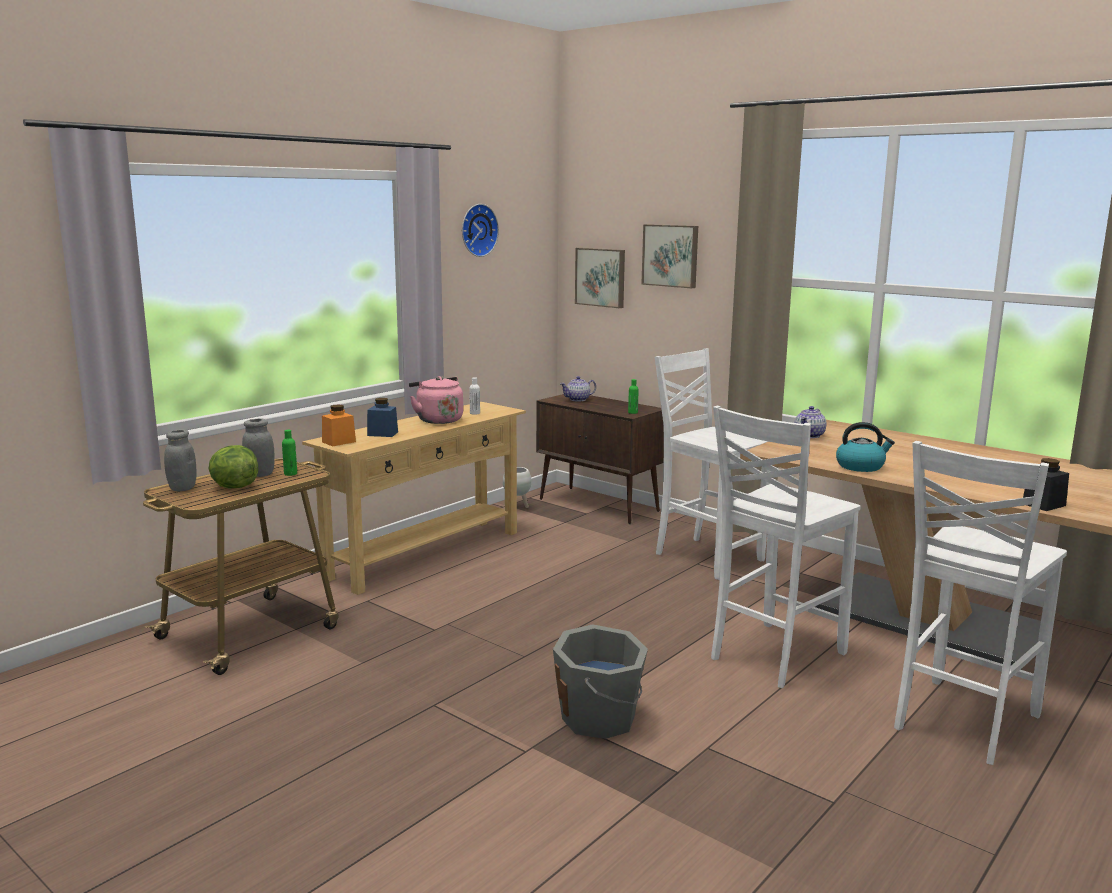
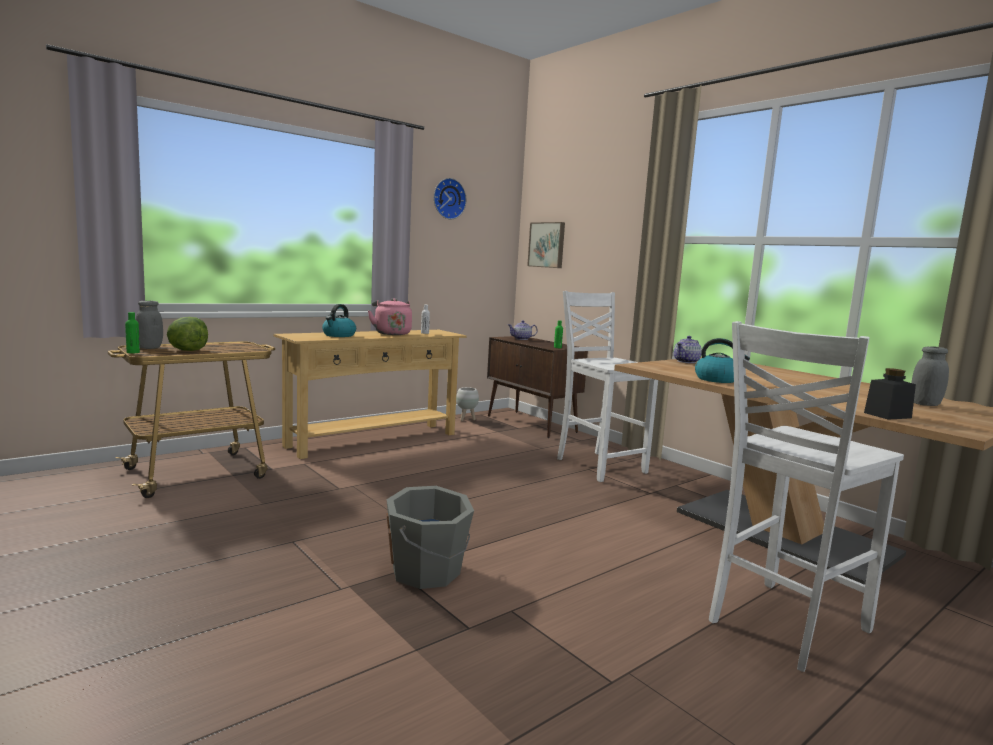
camera: 10 degrees right, 5 degrees down
grey jar [242,418,274,477] -> grey jar moved to [911,346,949,406]
green bottle [282,430,297,476] -> green bottle moved to [125,312,140,354]
orange jar [322,405,356,446] -> none
blue jar [367,398,398,437] -> kettle [322,304,356,337]
picture [641,224,698,289] -> none
white chair [711,406,861,688] -> none

